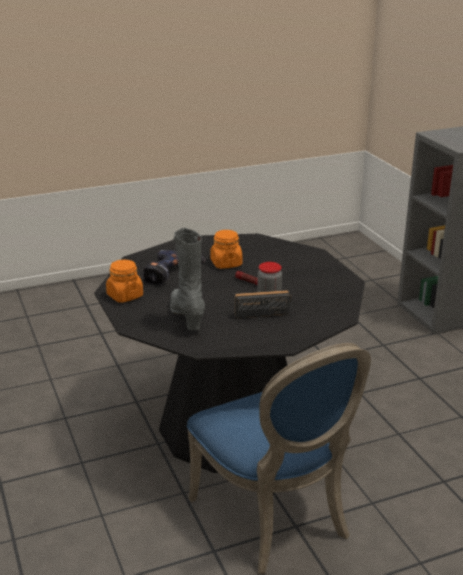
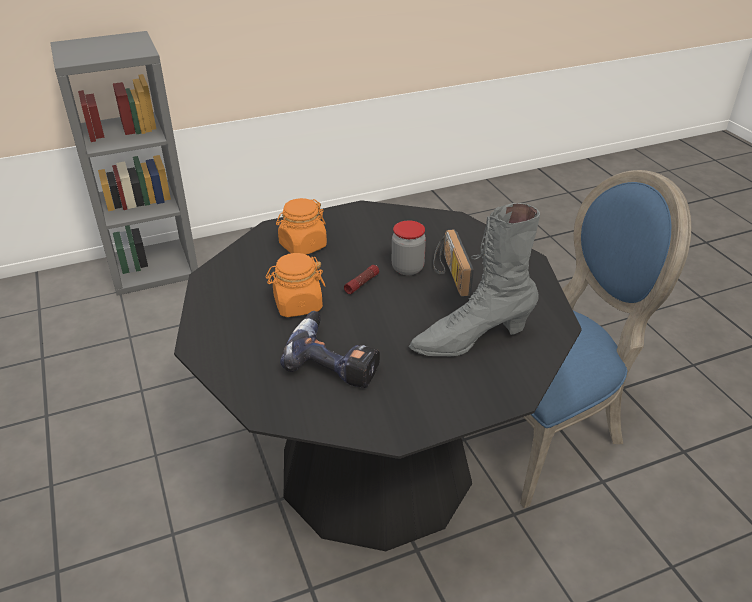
camera: 90 degrees left, 10 degrees up
orange jar [106,260,143,303] -> orange jar moved to [276,198,327,255]

